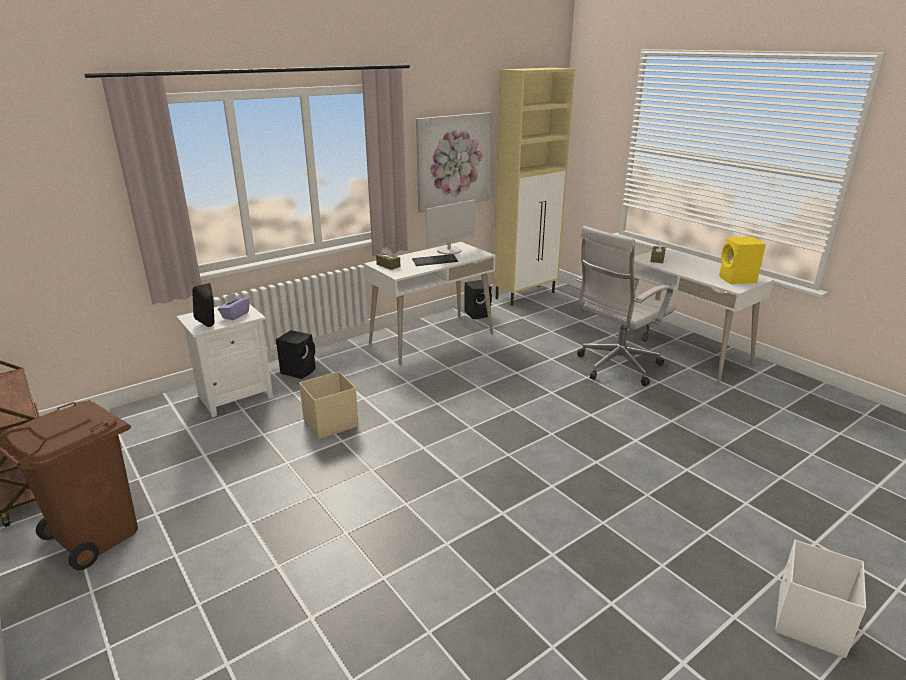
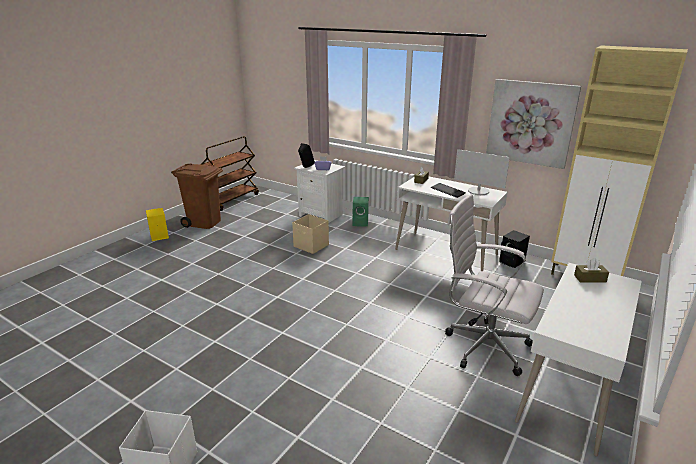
camera: 70 degrees right, 0 degrees up
black speaker [276,330,316,379] -> green speaker [353,197,369,227]
yellow speaker [719,237,766,284] -> yellow speaker moved to [146,208,169,241]

